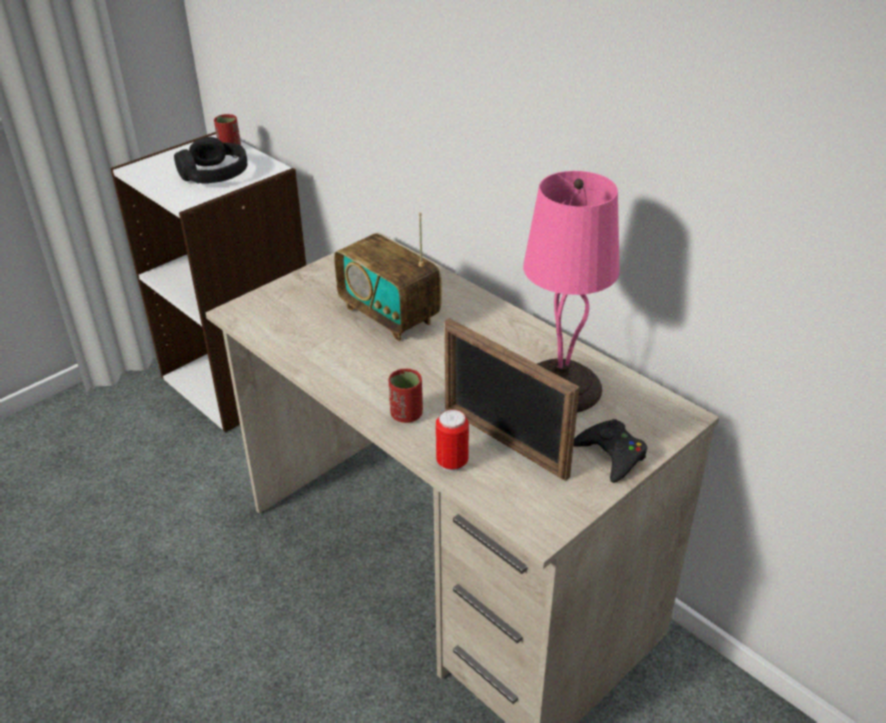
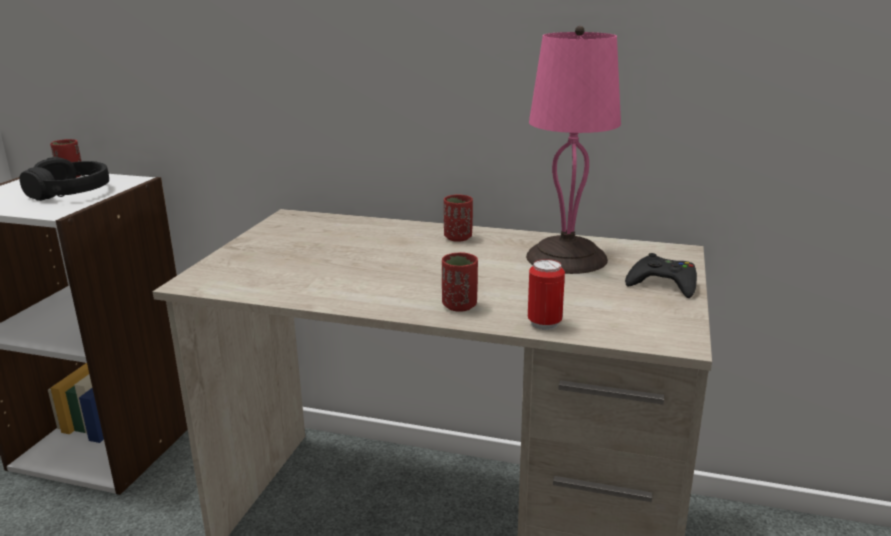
camera: 30 degrees left, 15 degrees down
radio [334,212,442,341] -> none
picture frame [445,318,580,481] -> none
none -> red cup [444,194,473,242]

